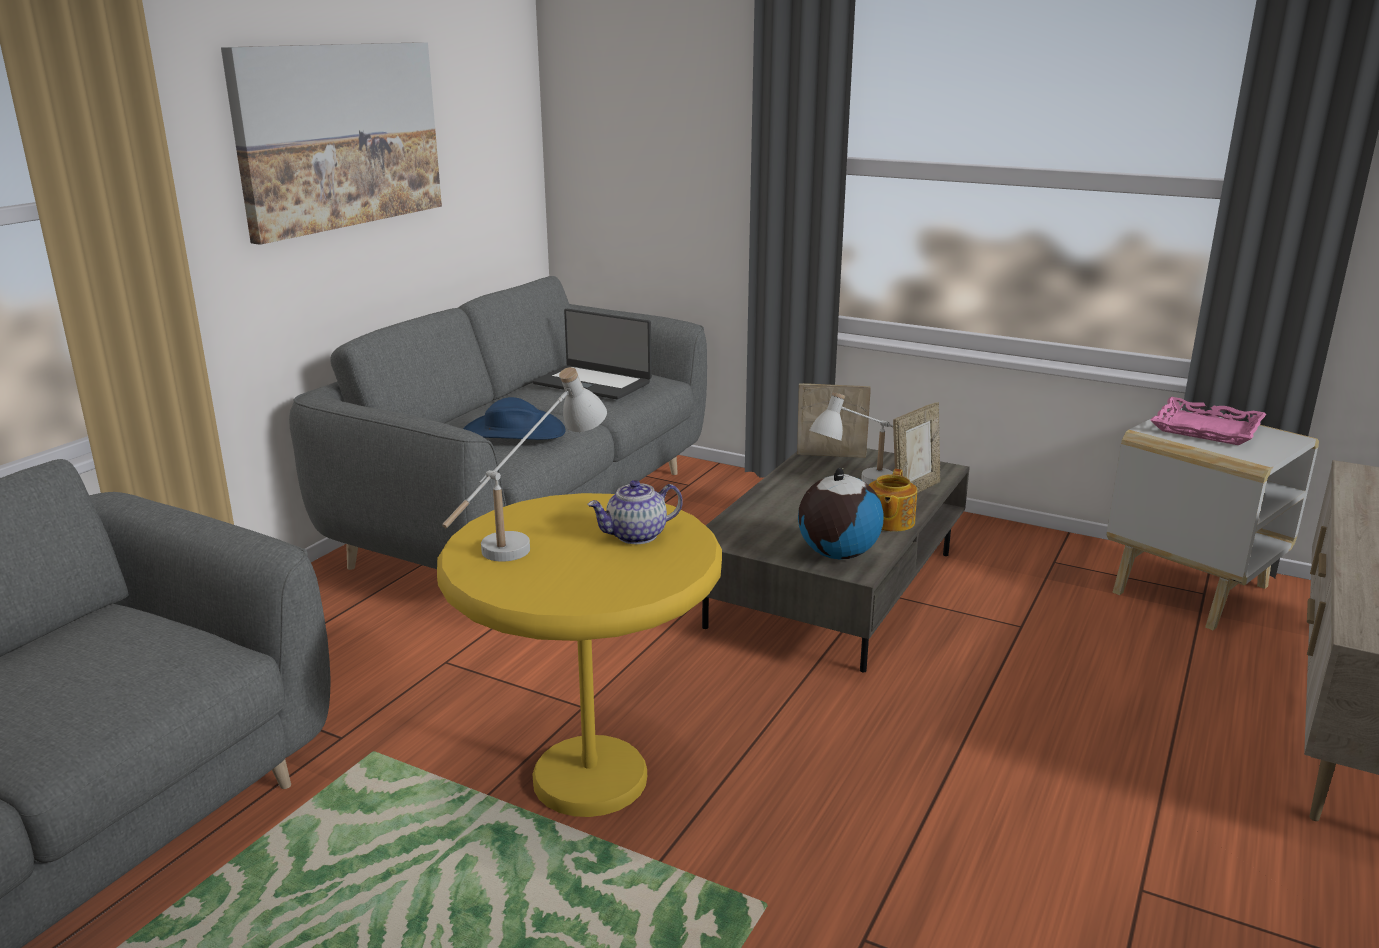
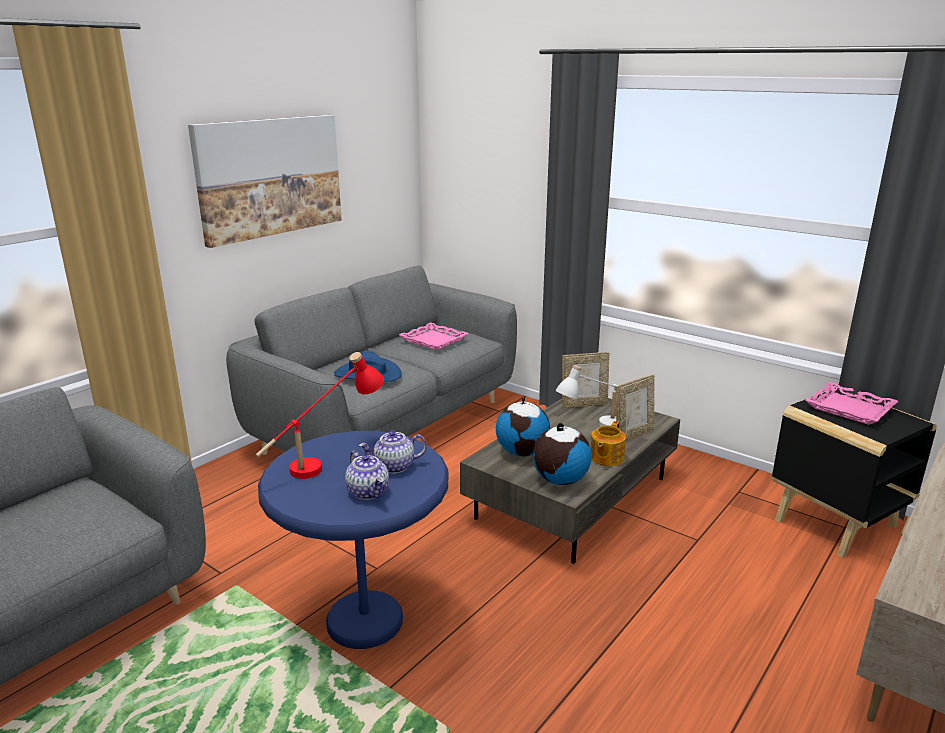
camera: 10 degrees right, 0 degrees up
yellow side table [437,493,722,817] -> blue side table [258,431,448,649]
white table lamp [442,367,607,562] -> red table lamp [256,352,384,479]
laptop [533,309,652,400] -> pink tray [399,322,469,350]
picture frame [797,383,871,458] -> picture frame turned 150 degrees clockwise [562,352,610,408]
white side table [1107,405,1319,630] -> black side table [772,388,937,558]
none -> teapot [345,451,389,500]
none -> globe [496,396,550,457]

